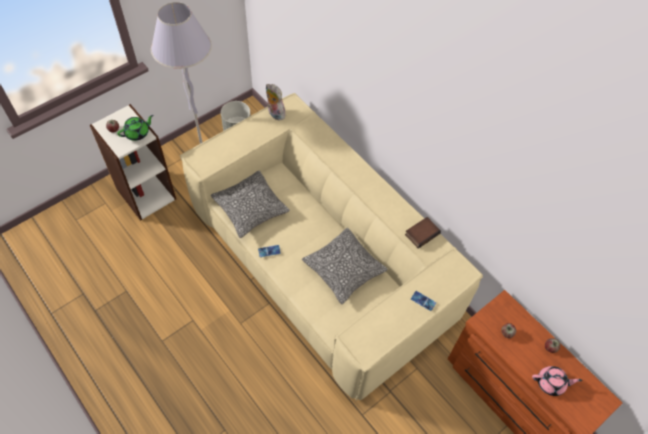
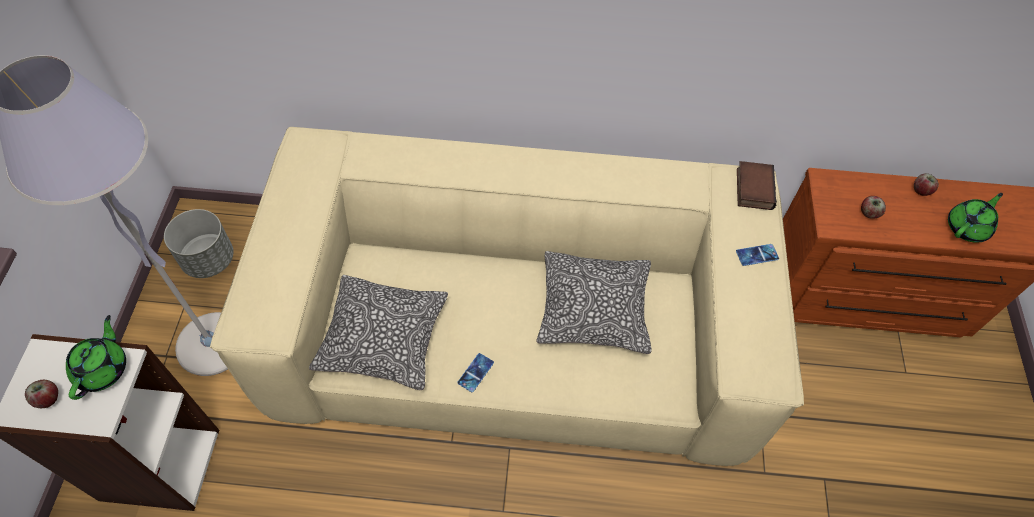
camera: 45 degrees left, 0 degrees up
plush toy [266,84,285,120] -> none
book [405,217,441,249] -> book moved to [737,161,777,210]
pink teapot [532,366,582,396] -> green teapot [948,193,1003,243]

